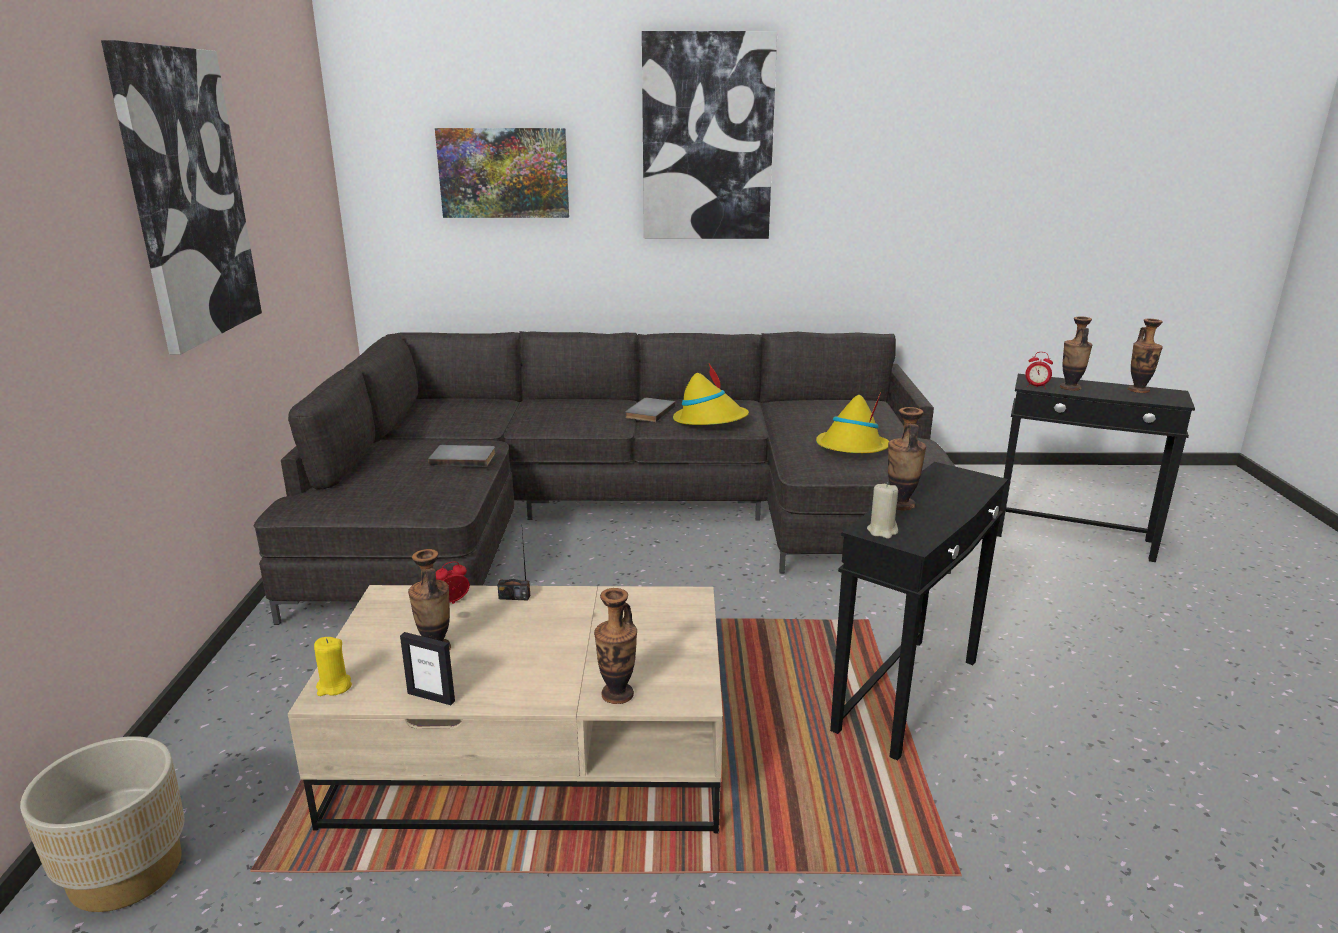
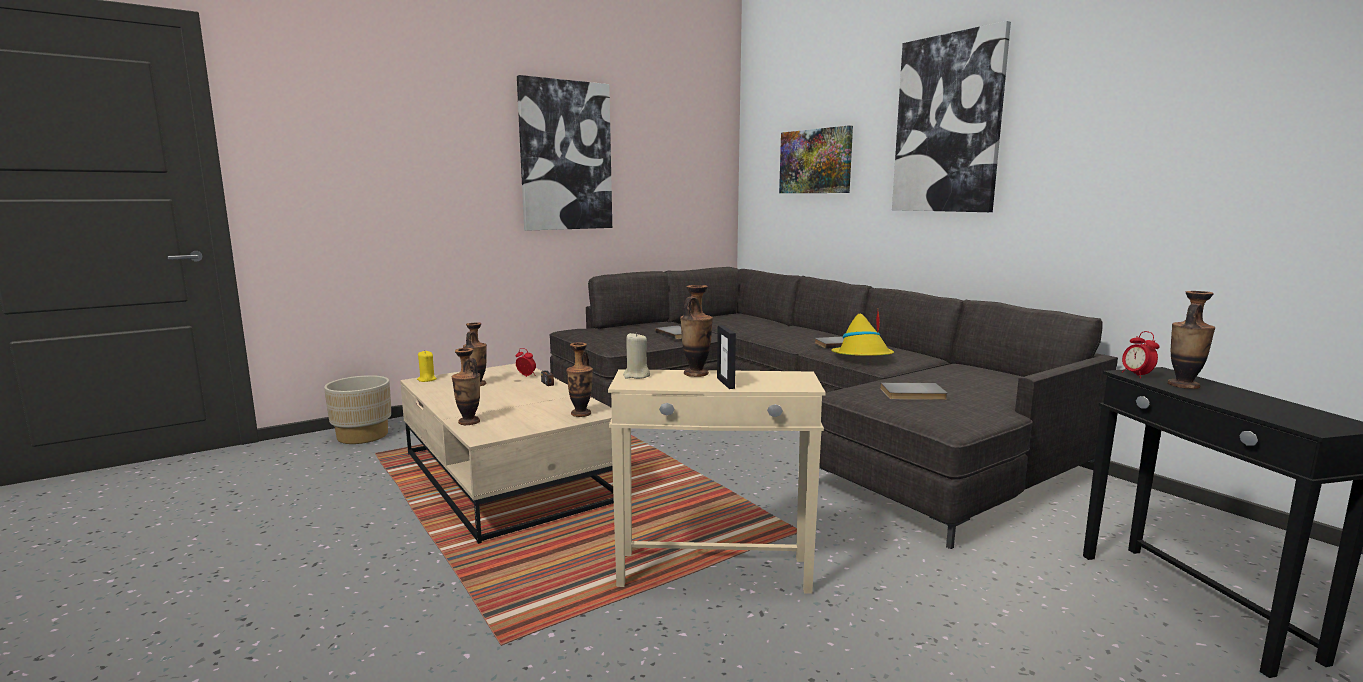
camera: 55 degrees right, 10 degrees down
picture frame [400,632,455,705] -> picture frame moved to [717,325,736,389]
yellow hat [816,392,889,453] -> grey book [880,383,948,400]
black side table [830,462,1008,761] -> beige side table [608,369,826,594]
vase [1128,319,1163,393] -> vase moved to [566,342,593,417]

